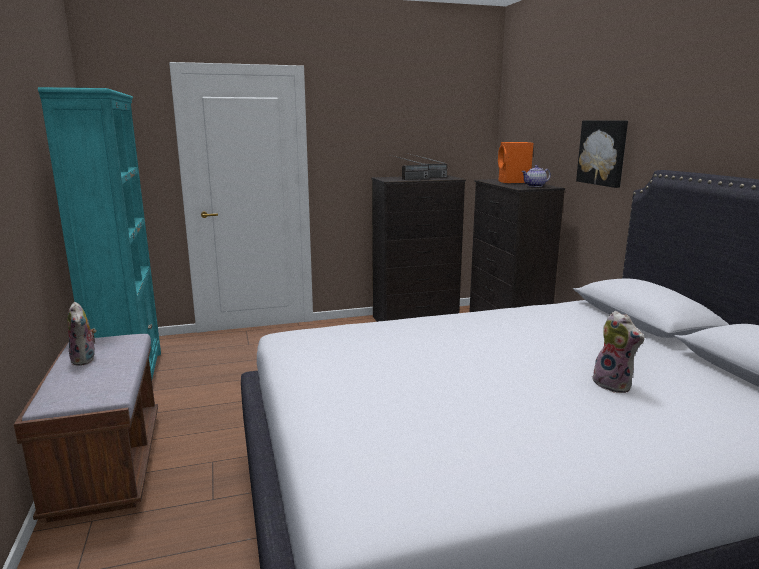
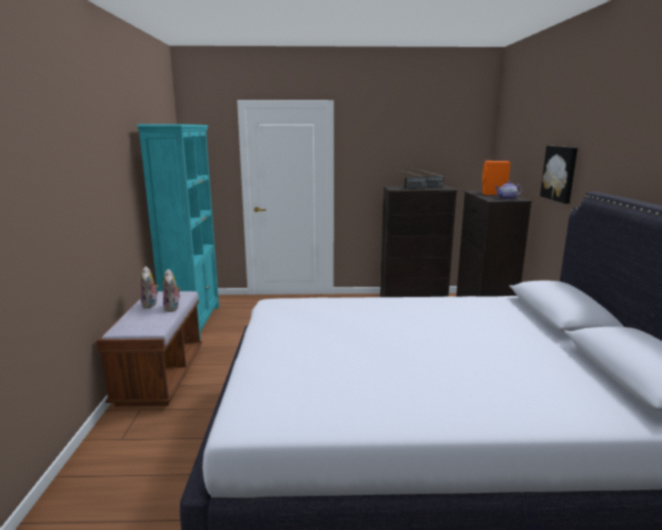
camera: 15 degrees right, 0 degrees up
plush toy [592,311,644,393] -> plush toy moved to [163,269,181,312]

